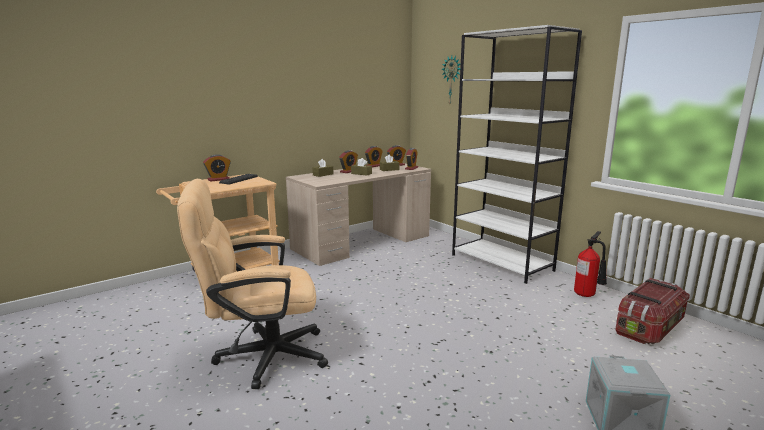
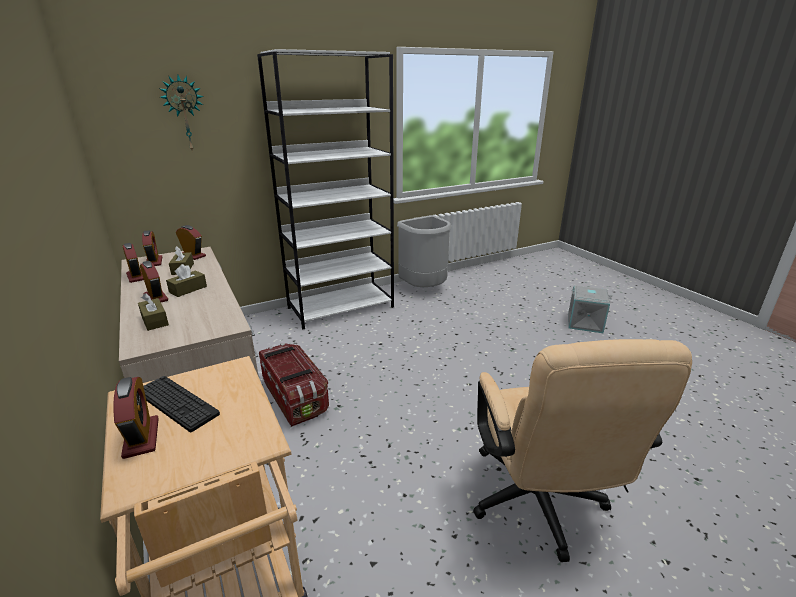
camera: 80 degrees left, 10 degrees up
fire extinguisher [574,231,607,297] -> grey trash can [397,215,452,287]
storage box [615,278,690,344] -> storage box moved to [259,343,329,427]

